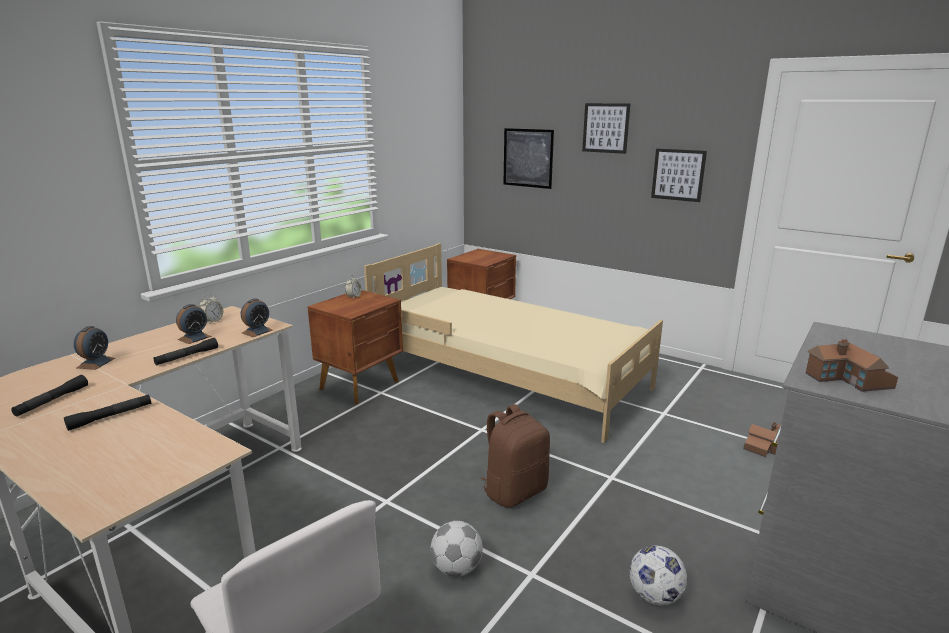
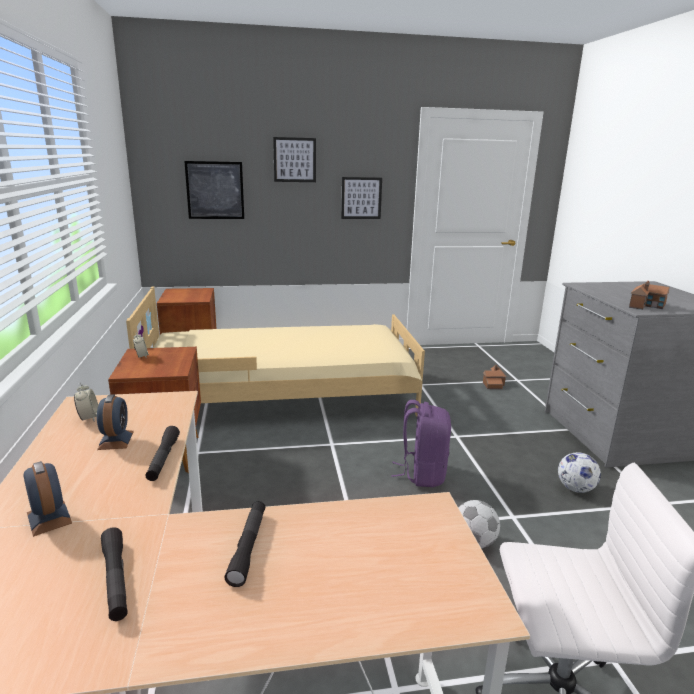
camera: 45 degrees left, 0 degrees up
alarm clock [241,299,273,337] -> none
brown backpack [481,404,550,507] -> purple backpack [391,400,451,487]

